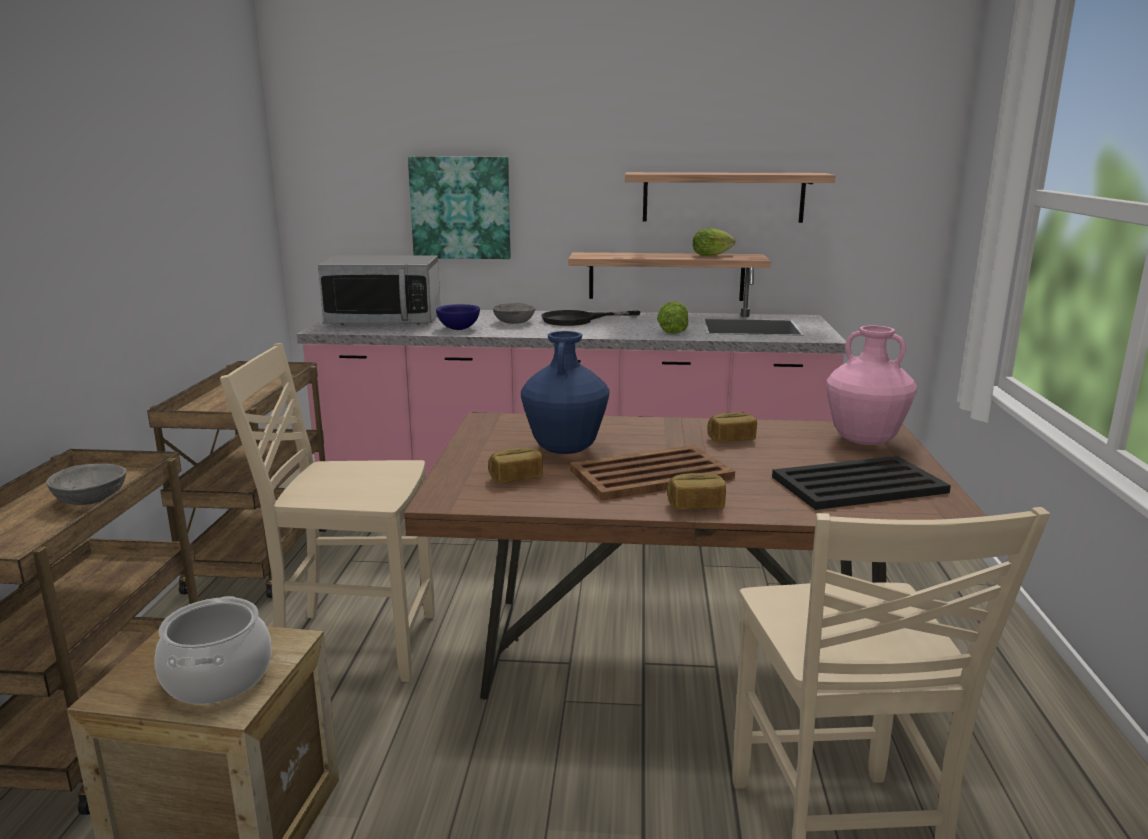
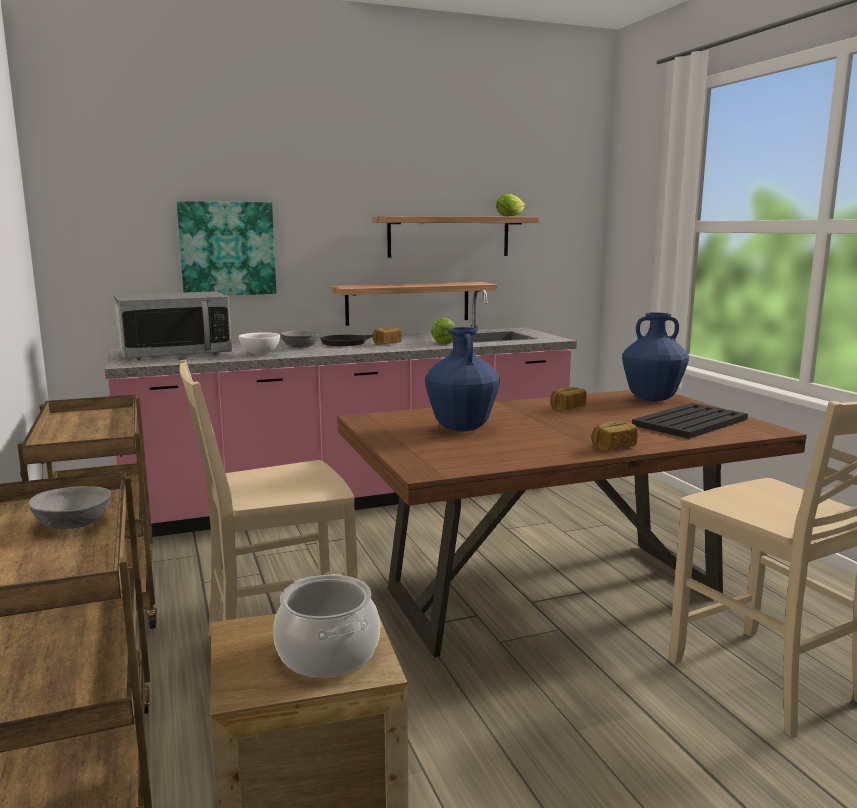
camera: 25 degrees left, 5 degrees down
blue bowl [436,304,480,330] -> white bowl [239,332,280,355]
bread [488,447,543,483] -> bread moved to [373,327,402,345]
brown tray [570,445,735,501] -> none
lettuce [693,228,735,256] -> lettuce moved to [496,194,525,217]
pink vase [826,325,917,445] -> blue vase [622,313,689,401]

